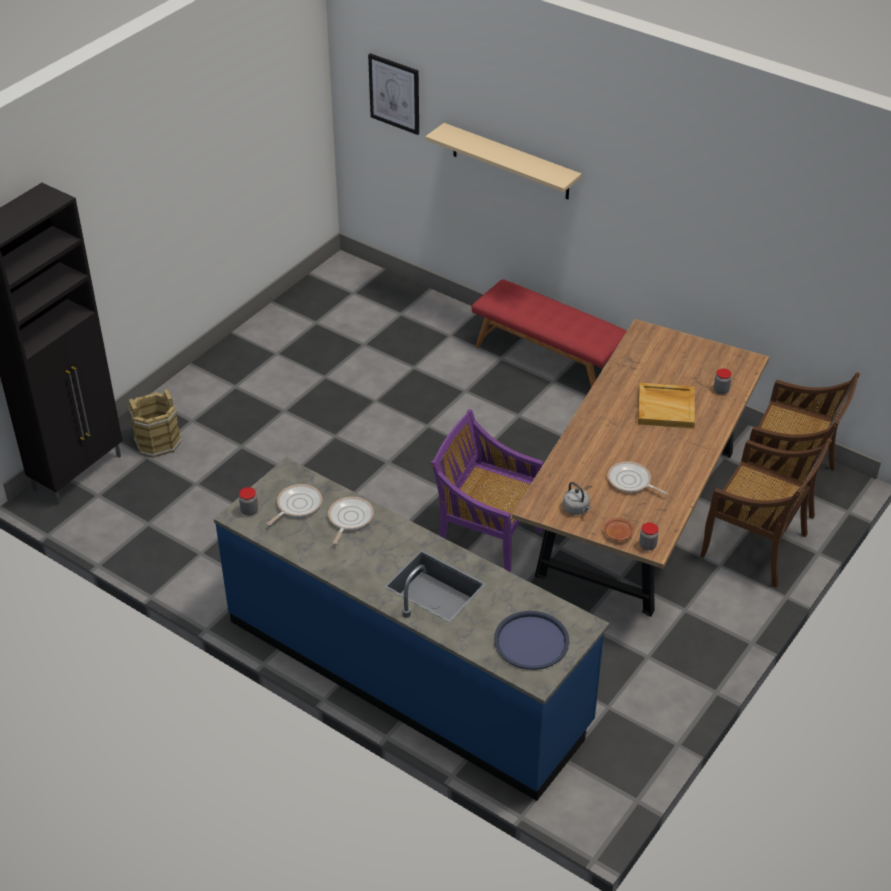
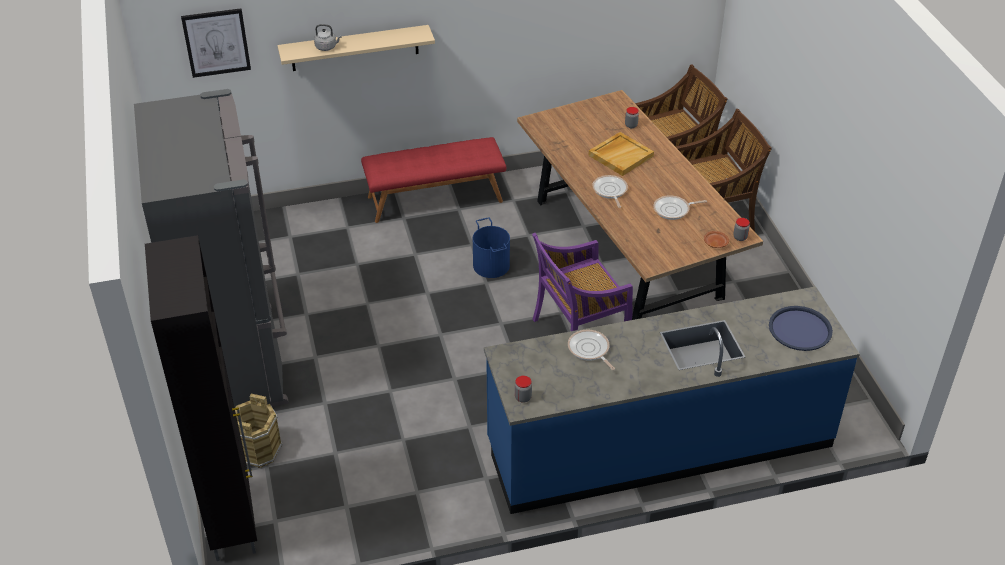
camera: 50 degrees left, 0 degrees up
frying pan [267,484,322,525] -> frying pan moved to [592,175,628,208]
grey kettle [563,482,591,515] -> grey kettle moved to [314,24,341,51]
none -> grey fridge [134,89,289,408]
none -> blue bucket [473,218,510,278]

